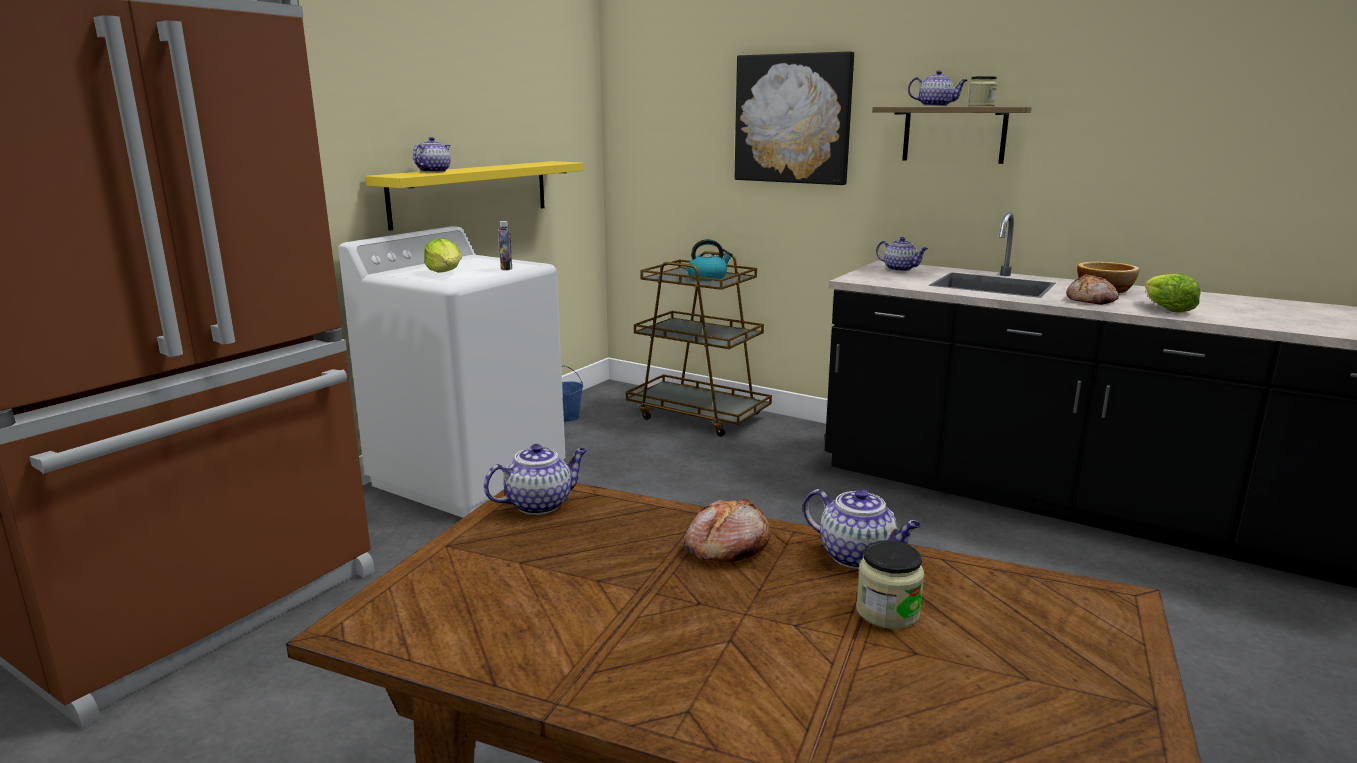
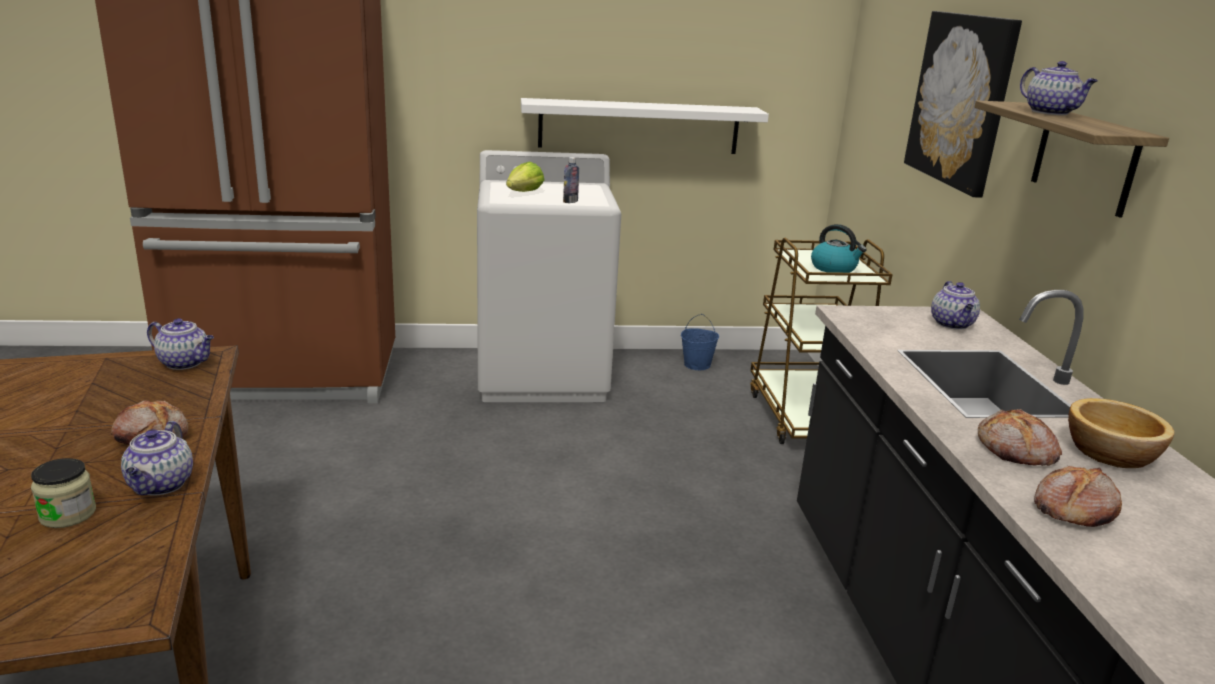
camera: 50 degrees right, 5 degrees up
yellow shelf [366,161,584,231] -> white shelf [521,98,769,154]
teapot [413,137,451,173] -> none
jar [968,76,997,106] -> none
lettuce [1145,274,1201,313] -> bread [1034,466,1122,527]

